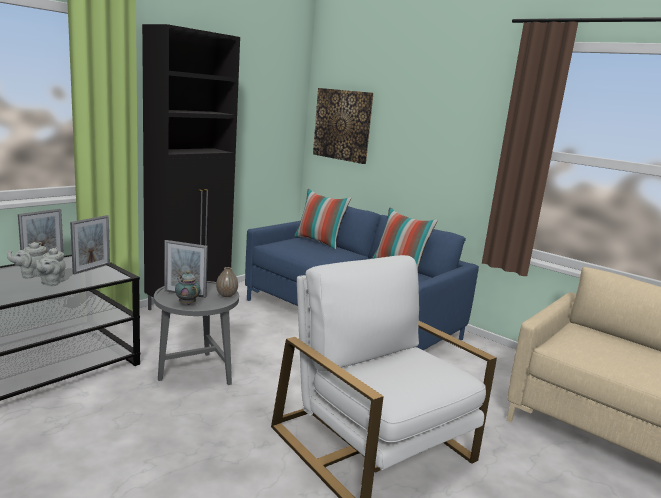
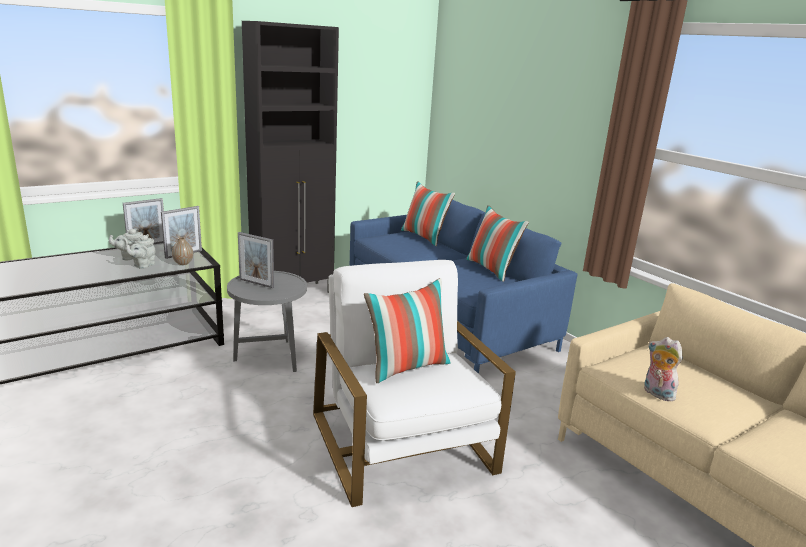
camera: 15 degrees right, 5 degrees up
teapot [175,271,200,305] -> none
vase [216,267,238,297] -> vase moved to [172,237,193,265]
picture [313,88,374,164] -> none
none -> pillow [364,278,451,383]
none -> plush toy [644,337,683,402]

